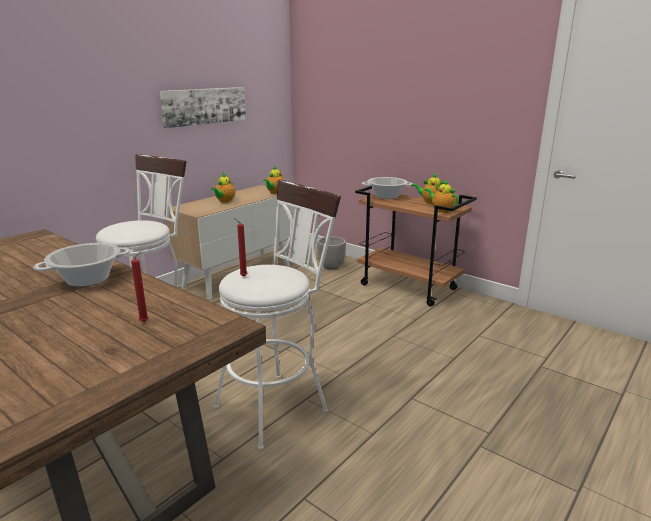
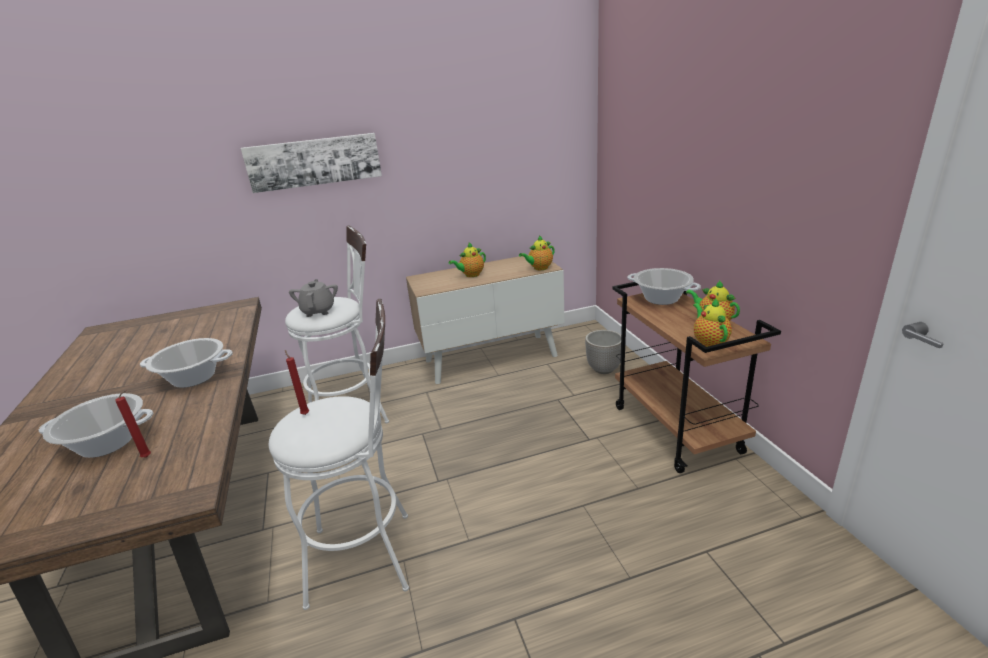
camera: 35 degrees right, 5 degrees up
picture [160,87,246,128] -> picture moved to [241,133,382,193]
none -> cooking pot [39,393,153,458]
none -> grey teapot [289,279,338,317]

